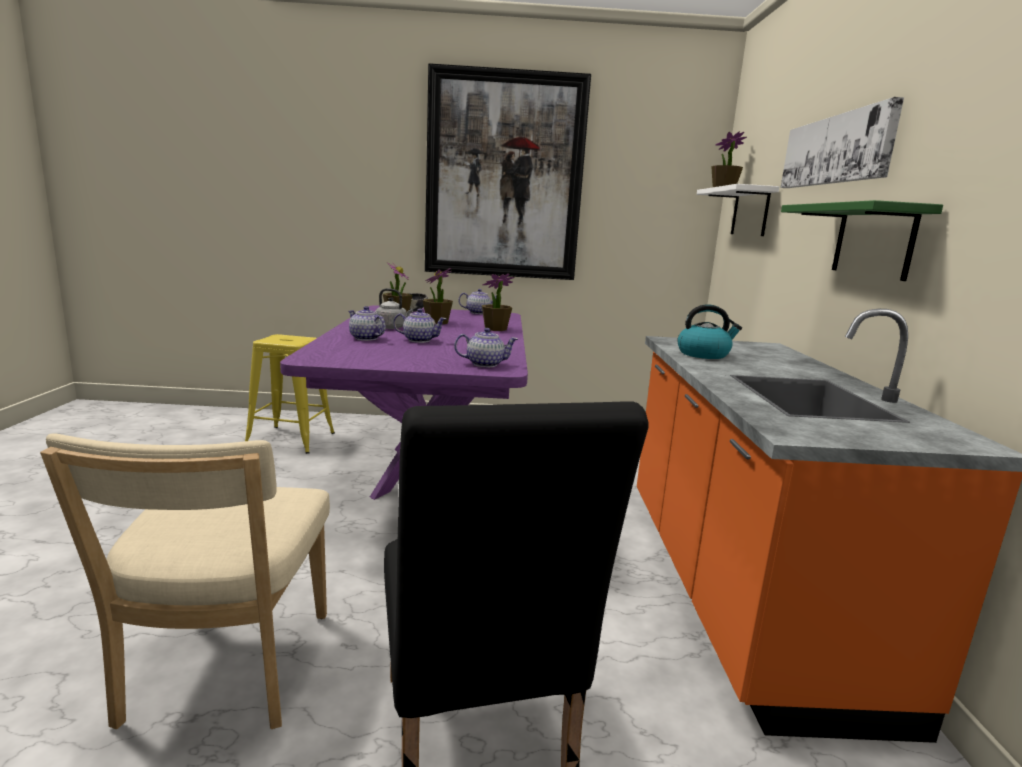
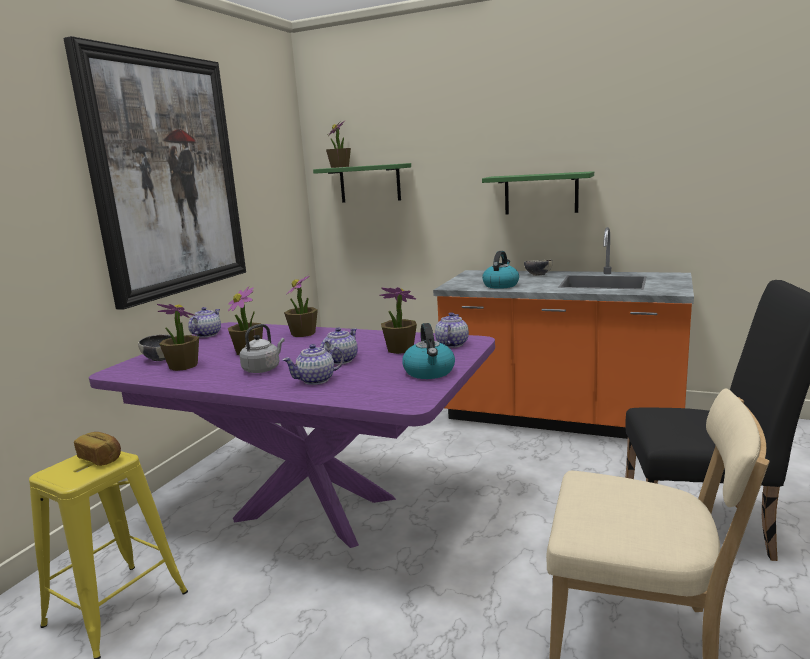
camera: 65 degrees left, 0 degrees up
white shelf [697,184,780,236] -> green shelf [313,163,411,203]
picture [781,97,904,188] -> none
none -> bread [74,432,121,466]
none -> potted plant [380,287,417,354]
none -> kettle [402,323,455,379]
none -> bowl [524,260,553,276]

